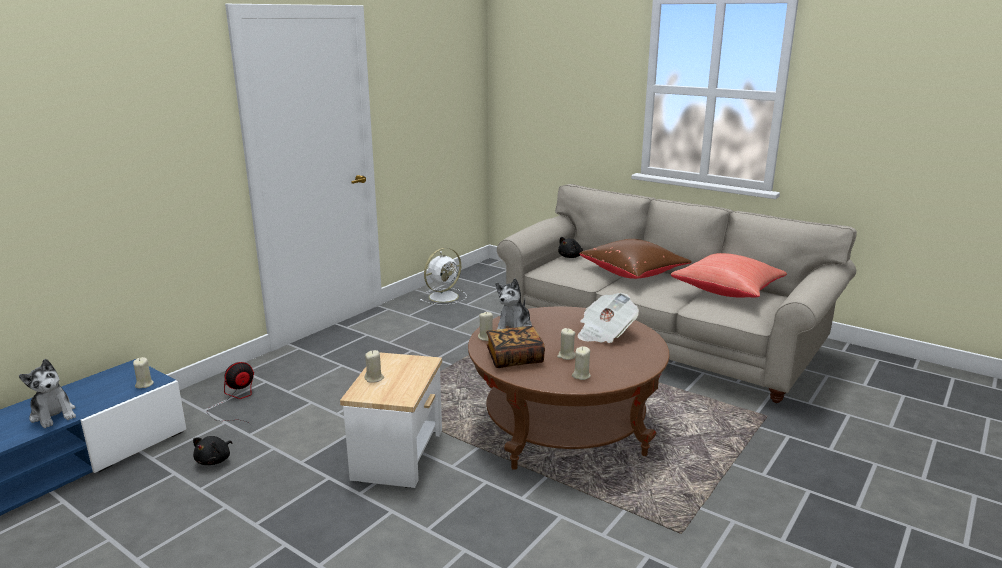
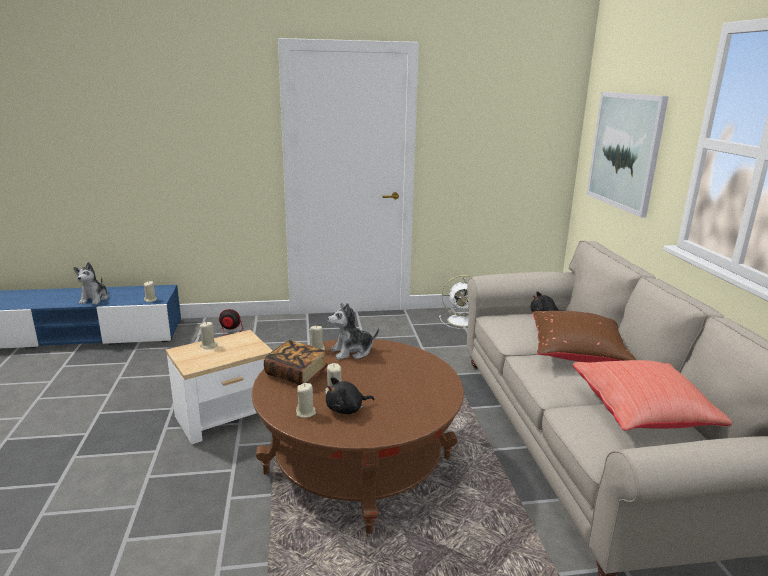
camera: 45 degrees right, 0 degrees up
black plush toy [193,436,232,465] -> black plush toy moved to [326,377,374,414]
newspaper [578,293,639,343] -> none
none -> picture [587,92,669,218]

